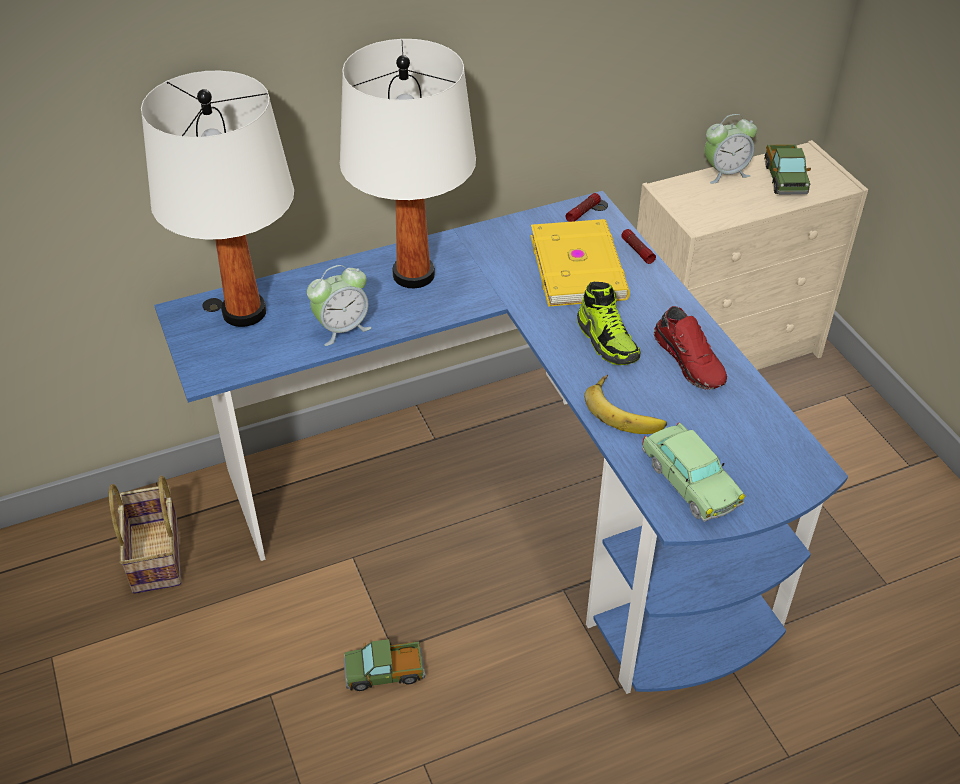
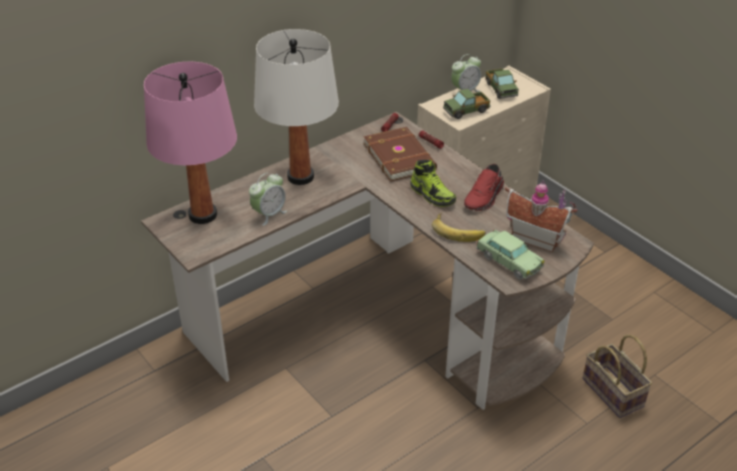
camera: 15 degrees left, 5 degrees down
basket [109,476,181,594] -> basket moved to [582,334,652,418]
white table lamp [141,71,294,327] -> pink table lamp [144,61,237,224]
blue desk [154,191,848,694] -> brown desk [141,112,594,410]
toy truck [343,639,426,691] -> toy truck moved to [443,89,490,119]
yellow book [531,219,630,307] -> brown book [363,127,437,182]
red shoe [654,306,727,390] -> red shoe turned 75 degrees clockwise [464,164,504,211]
none -> toy house [505,180,578,252]

